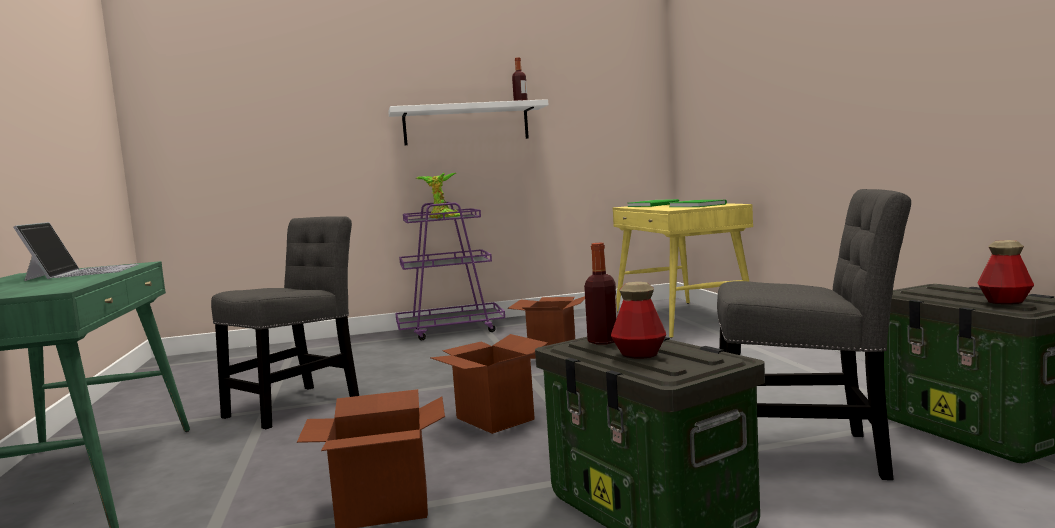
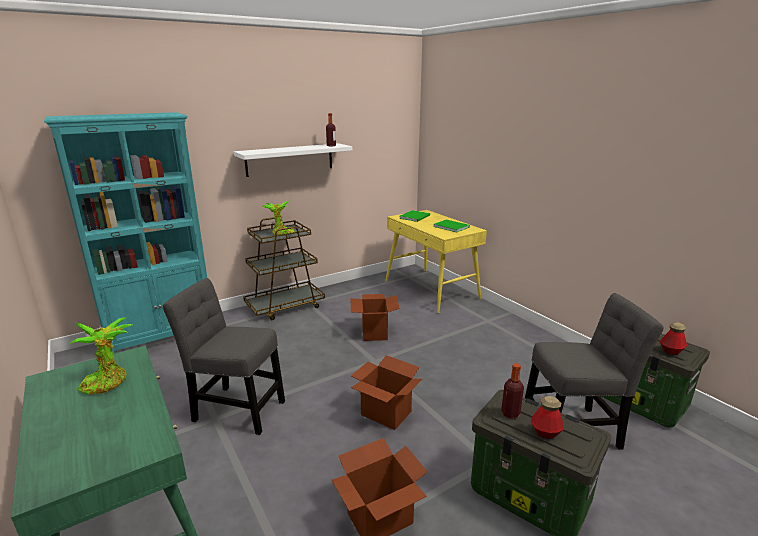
camera: 20 degrees left, 15 degrees up
laptop [13,222,139,281] -> potted plant [70,318,132,395]
grey chair [211,216,359,429] -> grey chair turned 90 degrees counterclockwise [163,278,285,435]
purple cart [395,202,505,340] -> brown cart [243,217,325,320]
none -> turquoise bookcase [44,112,207,354]

